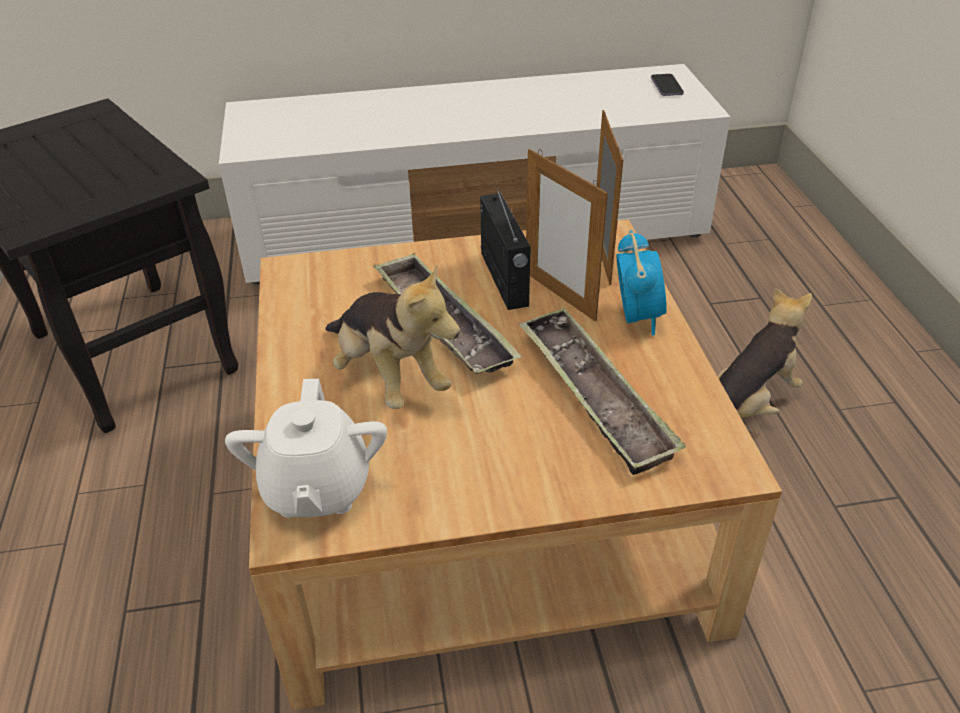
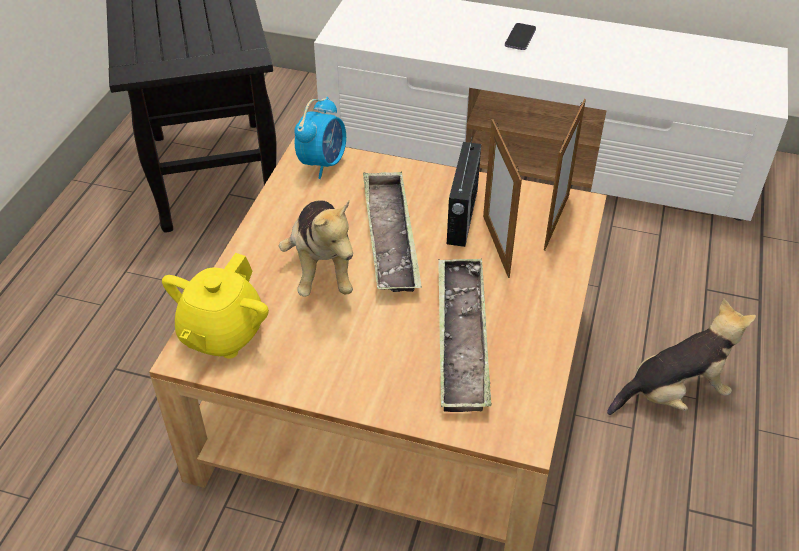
camera: 25 degrees right, 5 degrees up
white teapot [225,379,387,518] -> yellow teapot [162,253,269,359]
alarm clock [617,230,667,336] -> alarm clock moved to [294,97,346,179]
phone [651,74,684,96] -> phone moved to [505,23,536,50]

